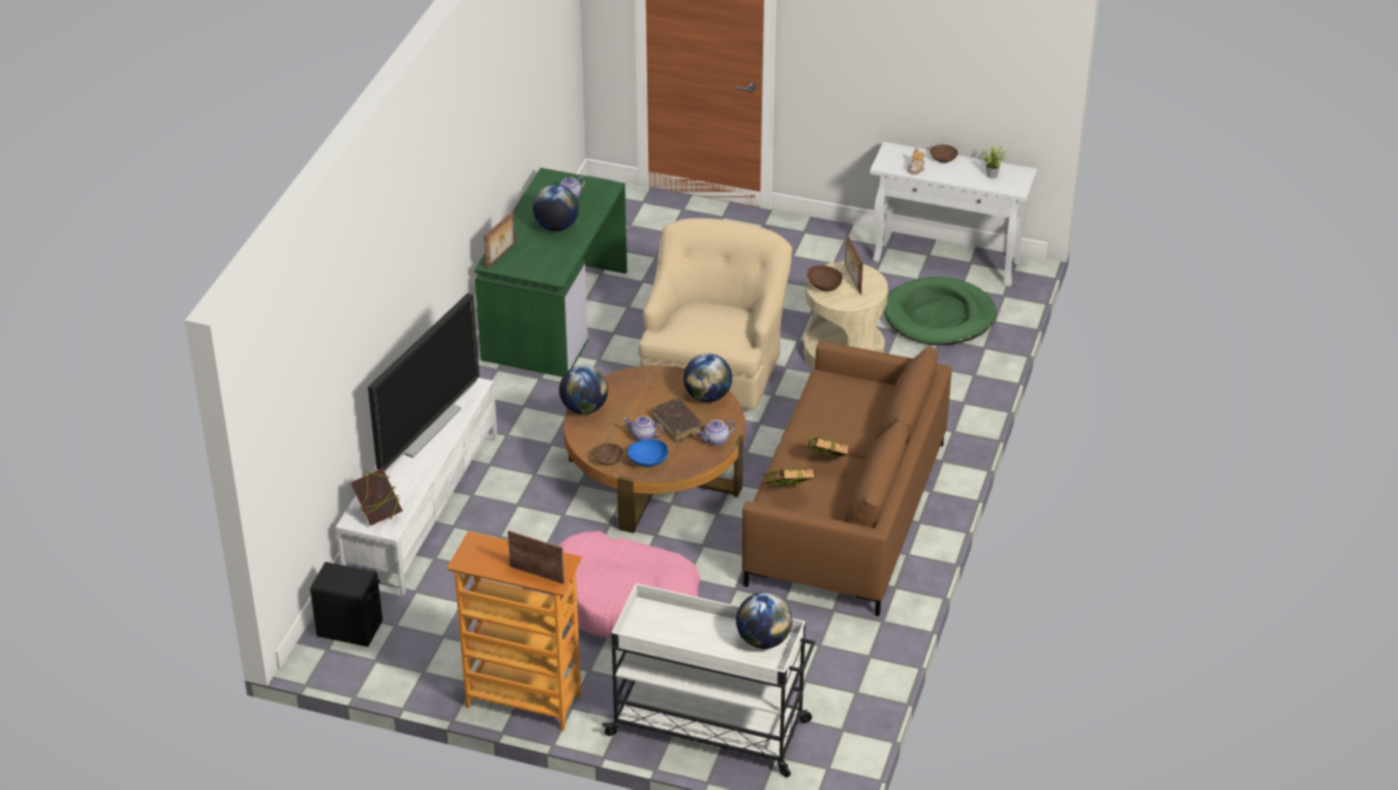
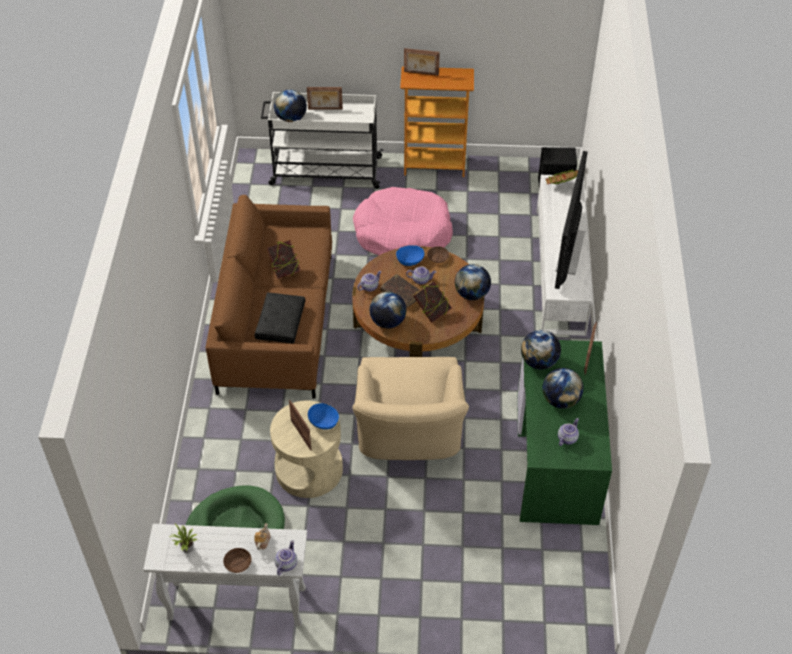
camera: 165 degrees right, 10 degrees up
book [763,467,815,486] -> book moved to [413,281,452,322]
brown bowl [807,265,842,291] -> blue bowl [308,403,339,430]
none -> black pillow [254,293,305,343]
none -> teapot [275,540,297,575]
none -> picture frame [307,87,343,110]
none -> globe [521,330,561,370]

